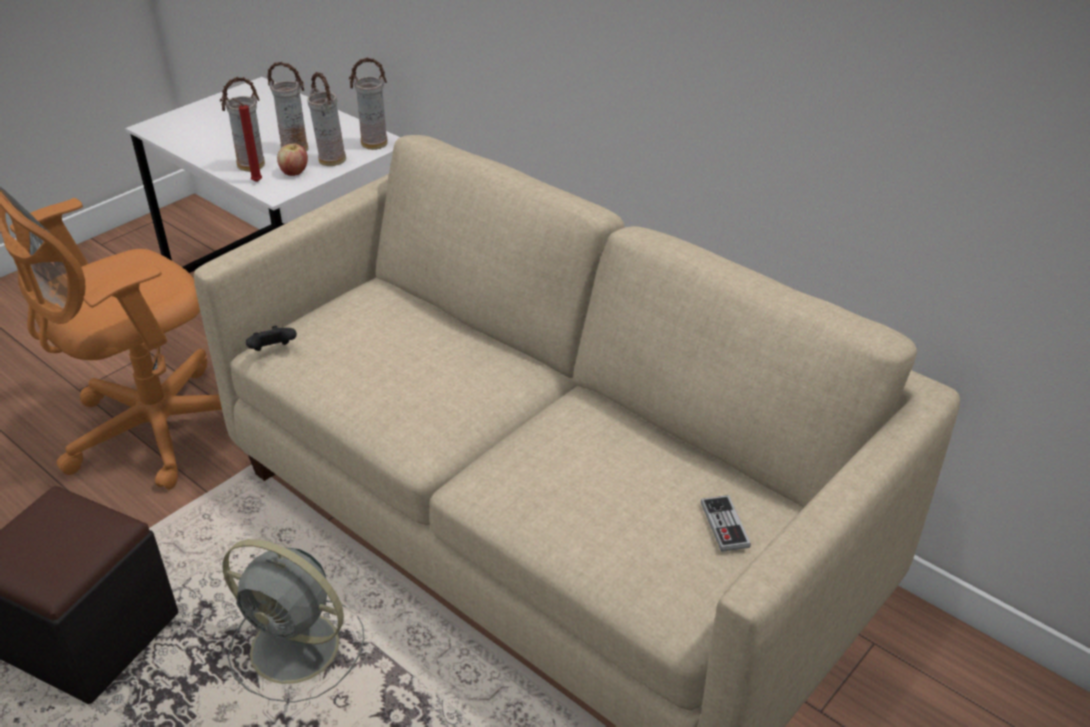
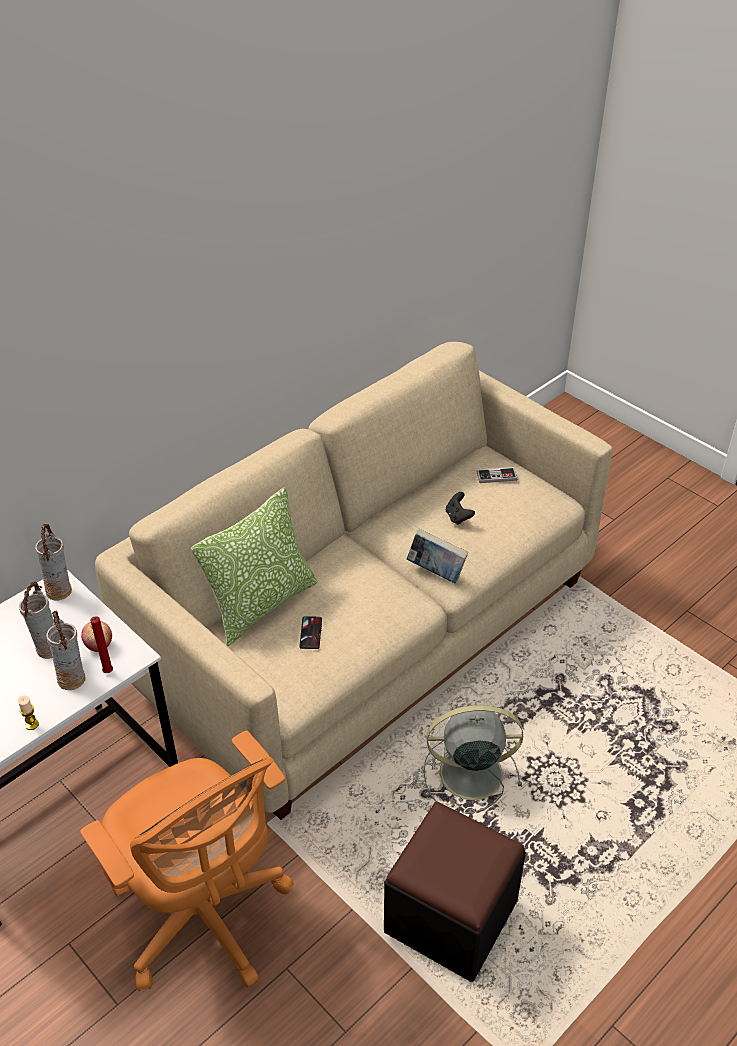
camera: 85 degrees left, 5 degrees up
grey fan [222,539,364,703] -> grey fan turned 120 degrees counterclockwise [423,705,523,814]
black game controller [246,326,297,351] -> black game controller moved to [446,492,475,525]
vase [307,72,346,166] -> none
none -> candle [18,695,39,730]
none -> pillow [191,487,317,646]
none -> phone [299,616,322,649]
none -> book [406,529,468,583]

